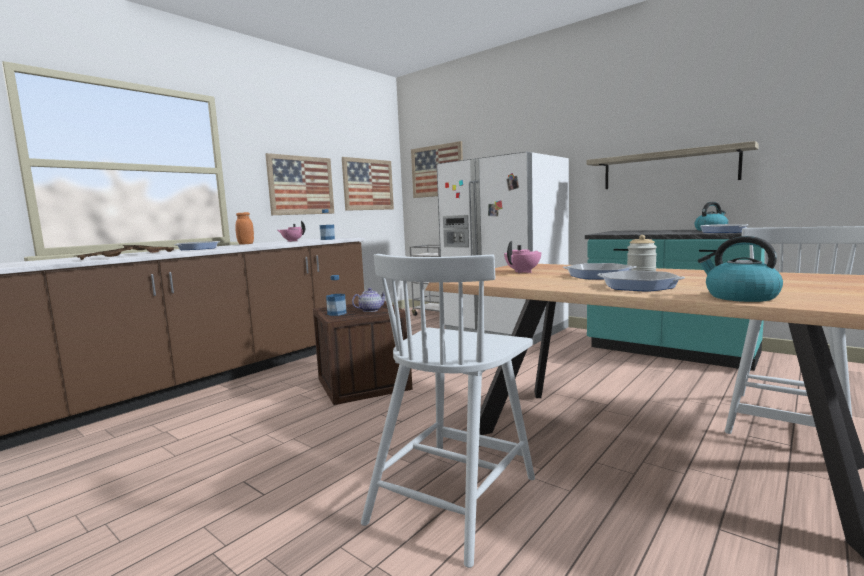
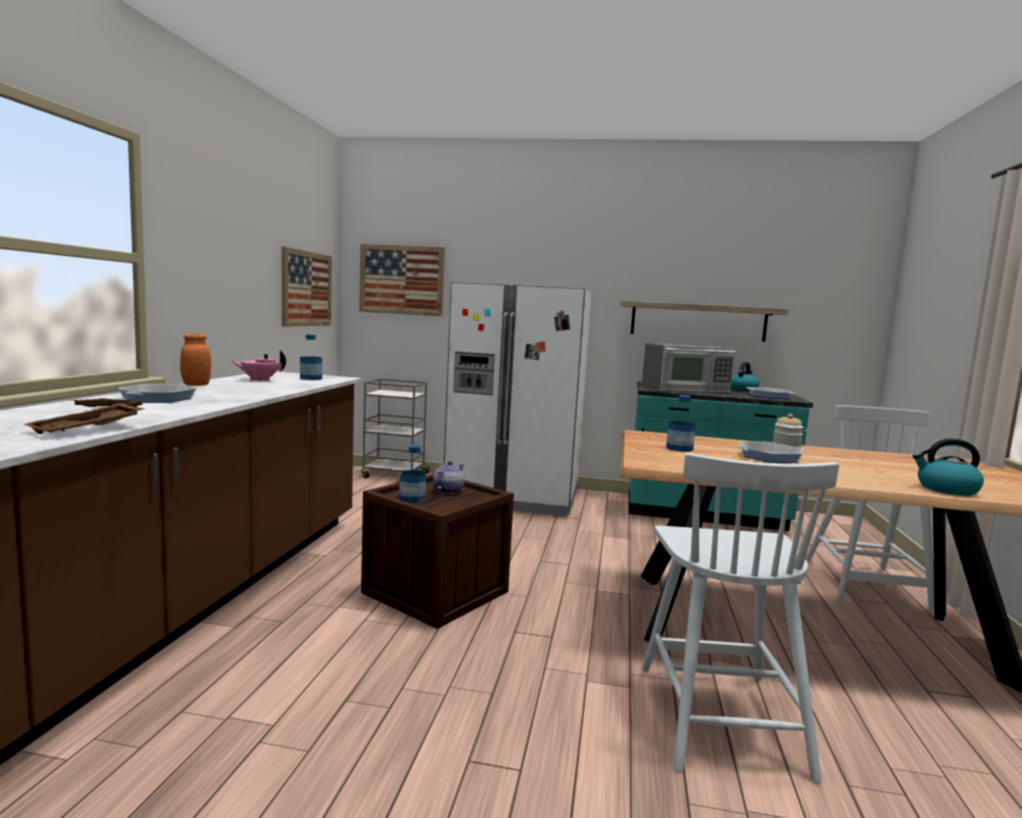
camera: 30 degrees left, 0 degrees up
picture [265,153,334,215] -> none
pink teapot [504,241,541,273] -> bottle [666,395,696,452]
frying pan [597,270,685,292] -> none
none -> microwave [642,343,736,393]

